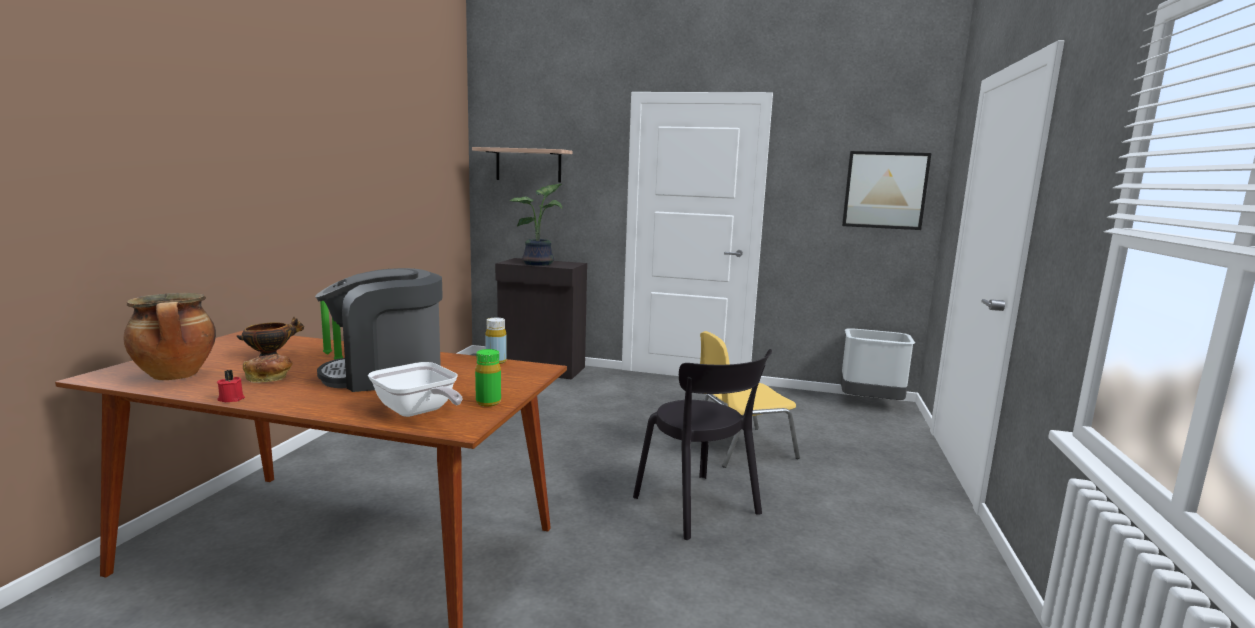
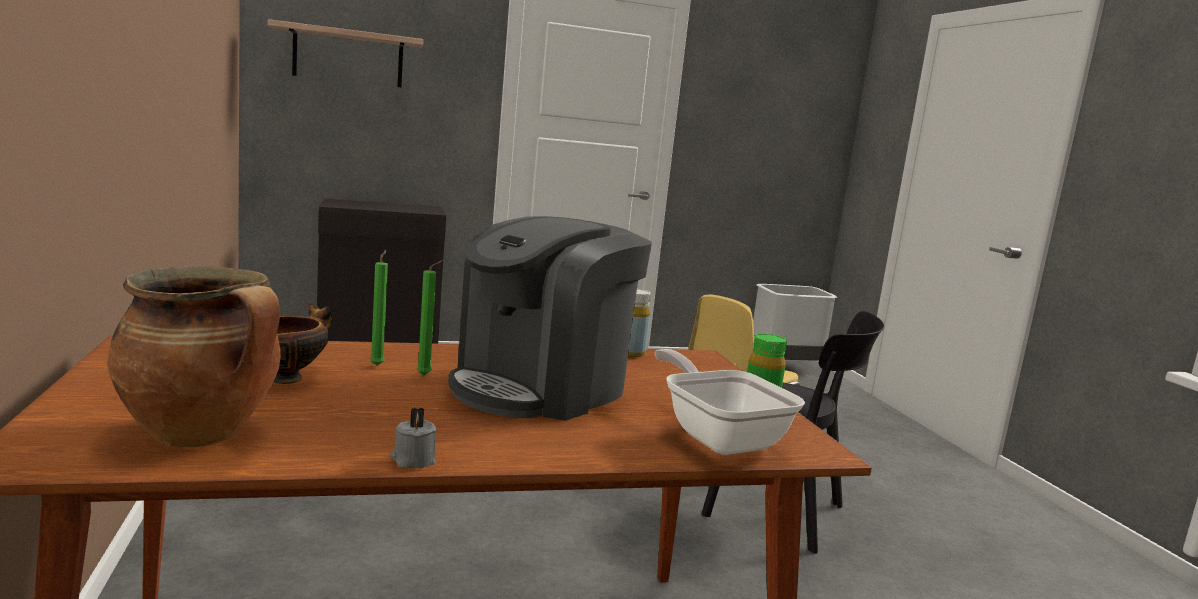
camera: 30 degrees left, 0 degrees up
red candle [217,370,245,402] -> grey candle [390,407,436,468]
bread [243,354,293,383] -> none
frying pan [368,362,463,417] -> frying pan turned 135 degrees counterclockwise [655,349,805,455]
potted plant [510,183,562,266] -> none
picture [842,151,932,230] -> none

